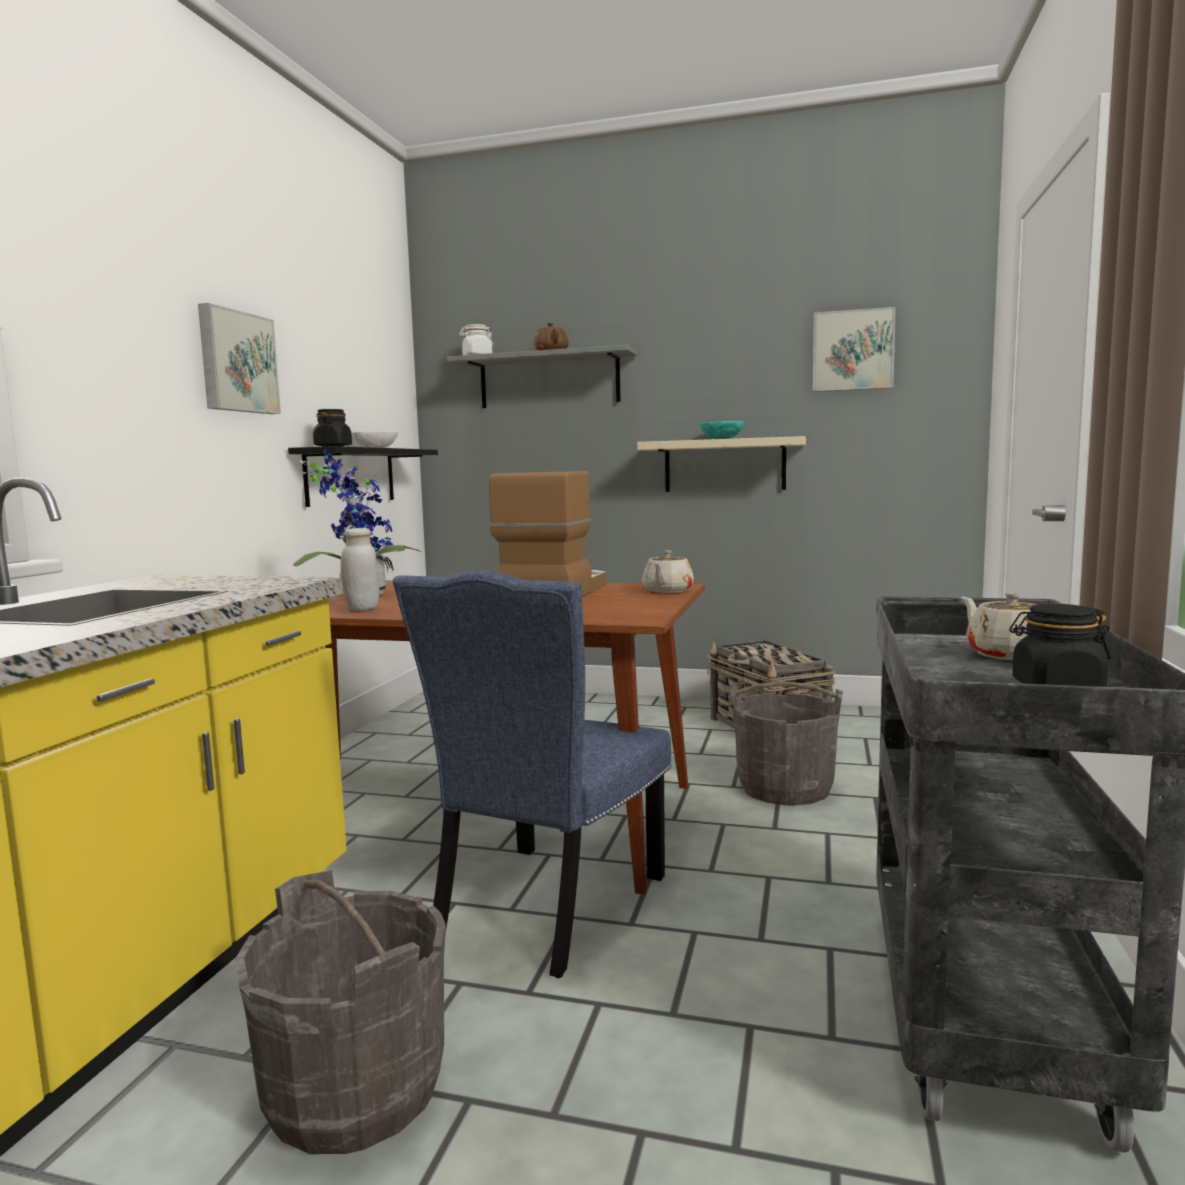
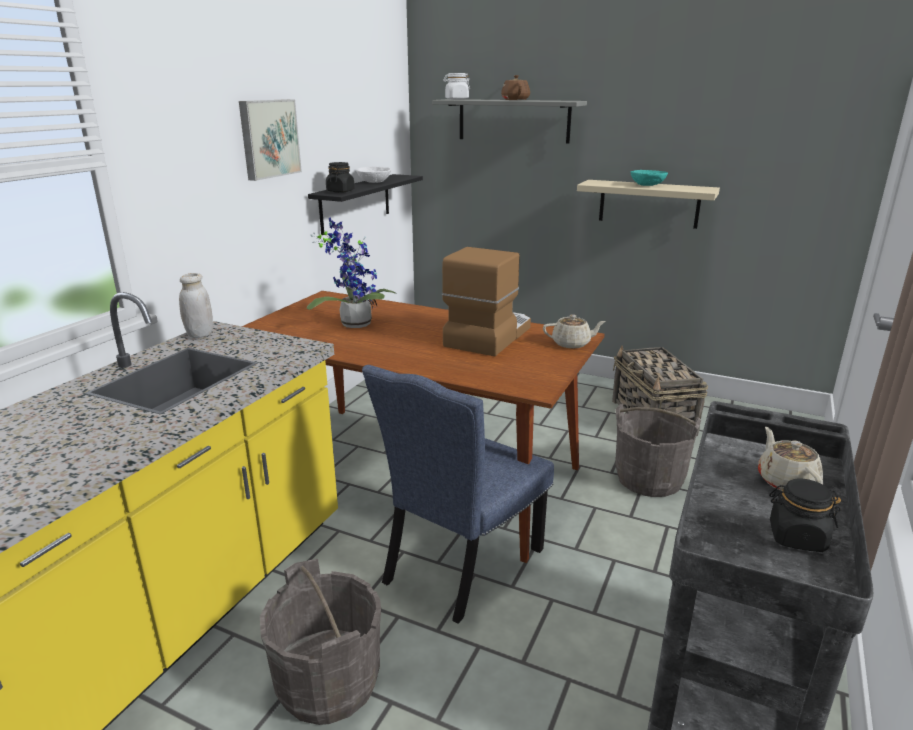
camera: 10 degrees right, 15 degrees up
white jar [340,528,379,610] -> white jar moved to [179,273,213,338]
beige teapot [642,550,694,593] -> beige teapot turned 120 degrees counterclockwise [543,314,606,349]
picture [813,307,896,392] -> none

